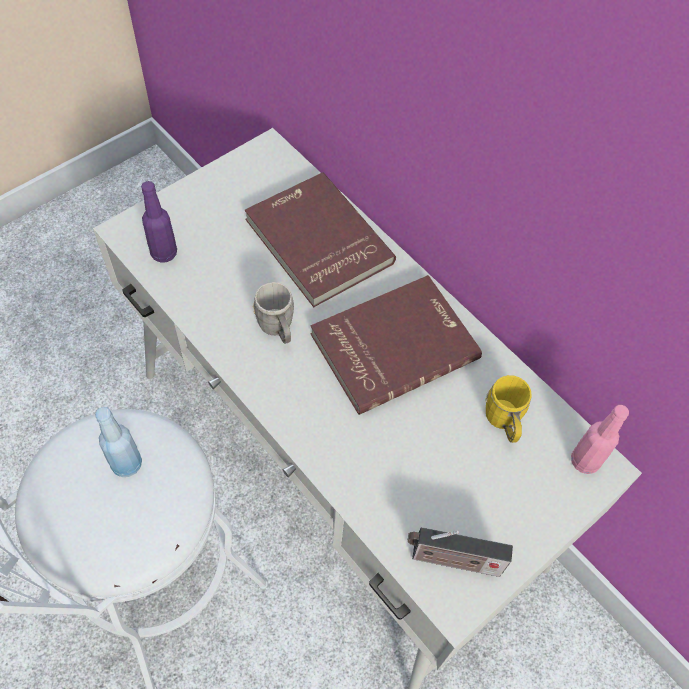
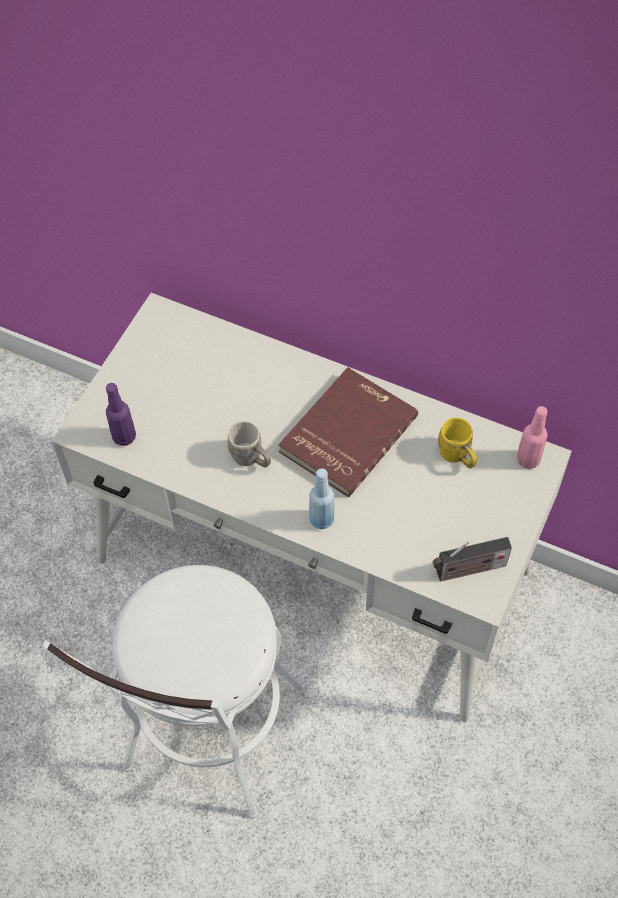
camera: 20 degrees left, 0 degrees up
blue bottle [95,407,142,477] -> blue bottle moved to [309,468,334,529]
red book [245,172,396,307] -> none

